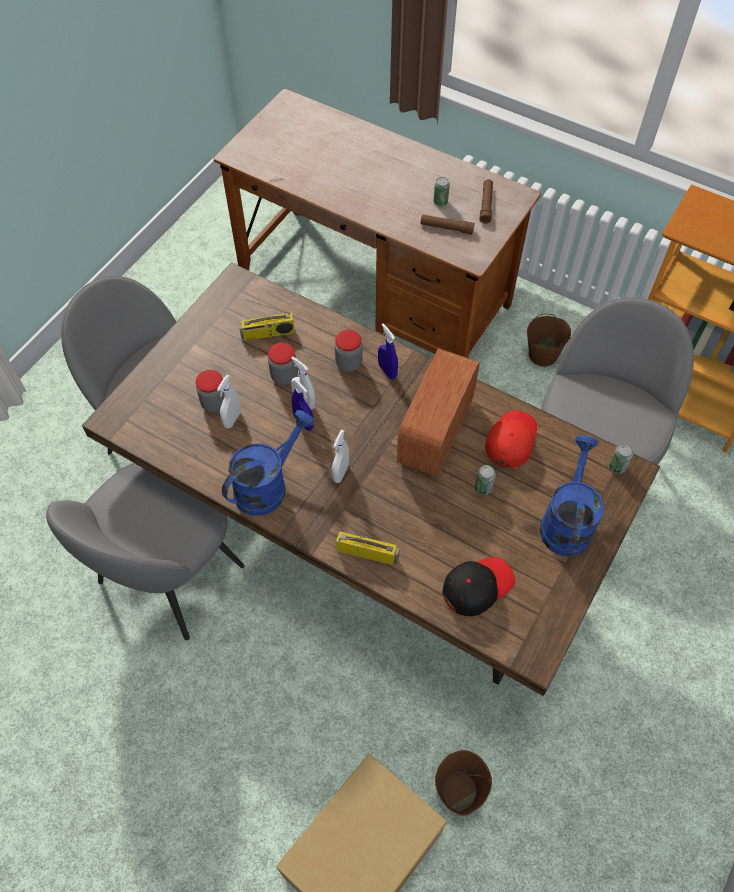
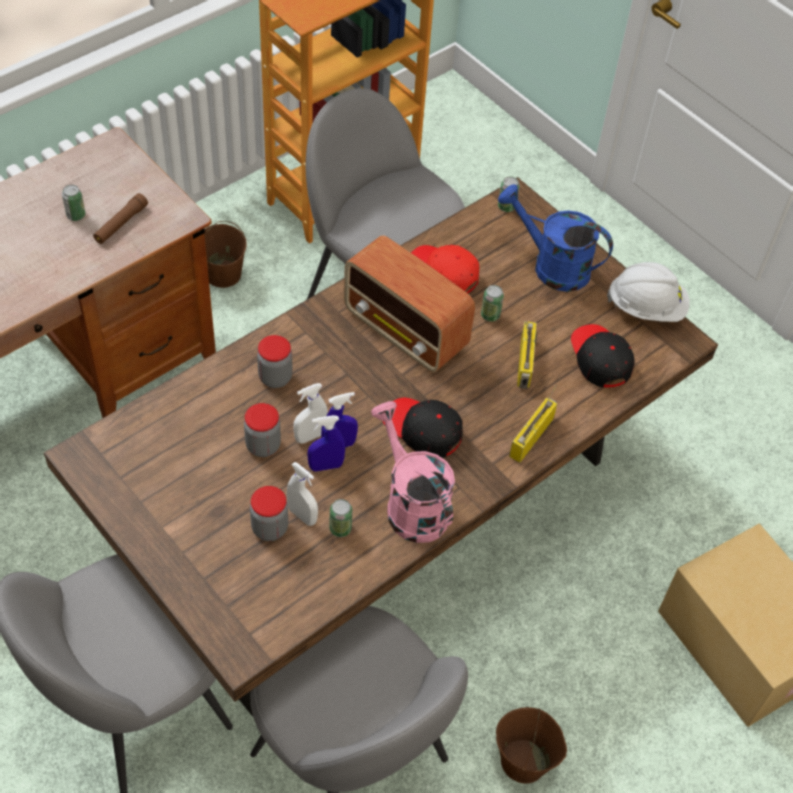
camera: 75 degrees left, 5 degrees down
blue watering can [222,410,315,516] -> pink watering can [371,401,455,543]
radio [239,300,295,341] -> radio moved to [517,321,537,389]
white spray bottle [332,430,349,483] -> black cap [383,398,463,458]
blue spray bottle [378,323,398,380] -> blue spray bottle moved to [307,415,345,472]
brown bucket [435,750,492,816] -> brown bucket moved to [496,707,567,784]
brown flashlight [479,179,493,224] -> none
none -> can [329,499,352,537]
none -> white hard hat [607,262,690,322]

